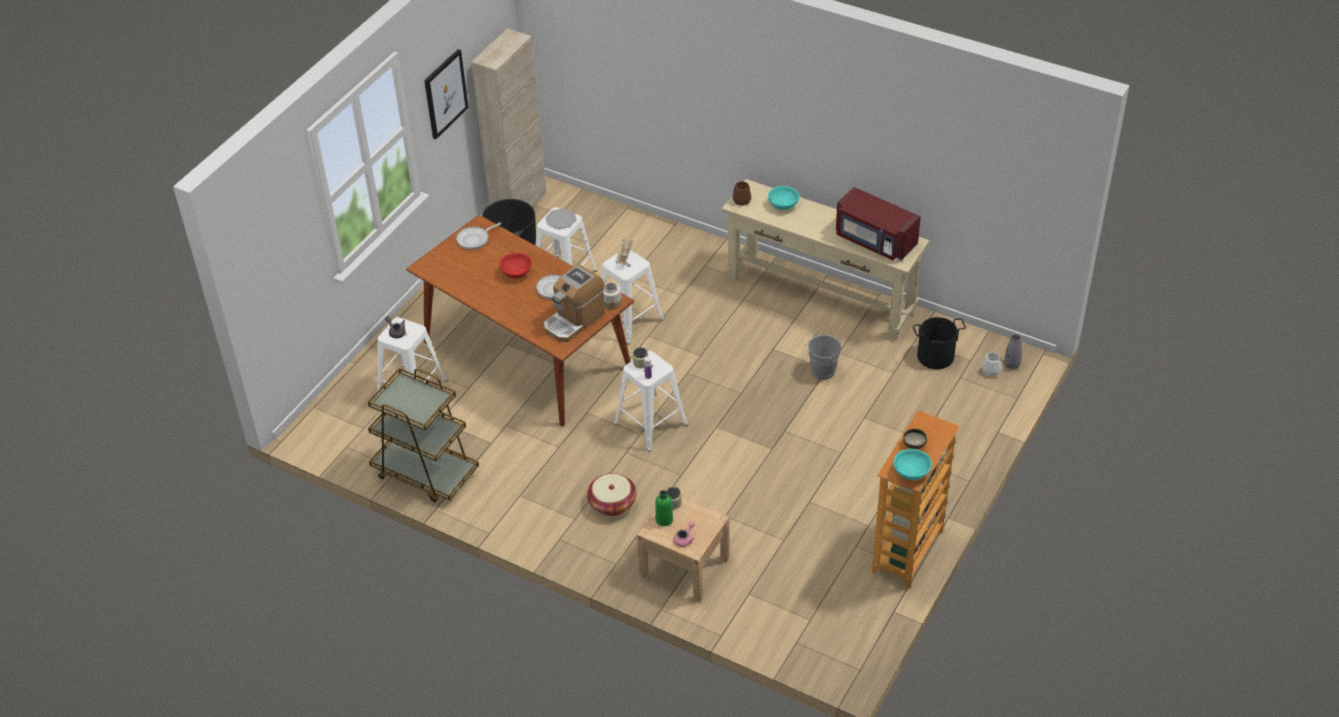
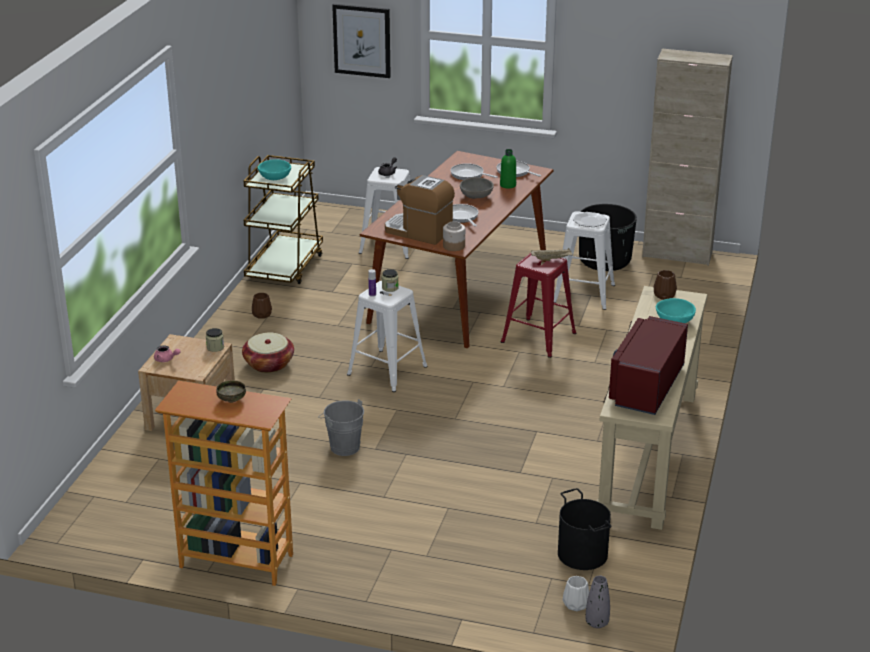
camera: 75 degrees right, 15 degrees down
picture [424,49,469,139] -> picture moved to [332,4,391,78]
red bowl [499,253,532,278] -> grey bowl [460,177,494,199]
white stool [601,250,664,345] -> red stool [501,253,577,358]
green bottle [655,490,673,526] -> green bottle moved to [500,149,516,189]
grey bucket [802,333,841,380] -> grey bucket moved to [318,399,364,456]
turquoise bowl [893,449,932,480] -> turquoise bowl moved to [258,160,291,180]
none -> brown vase [252,293,272,319]
none -> frying pan [450,163,498,180]

